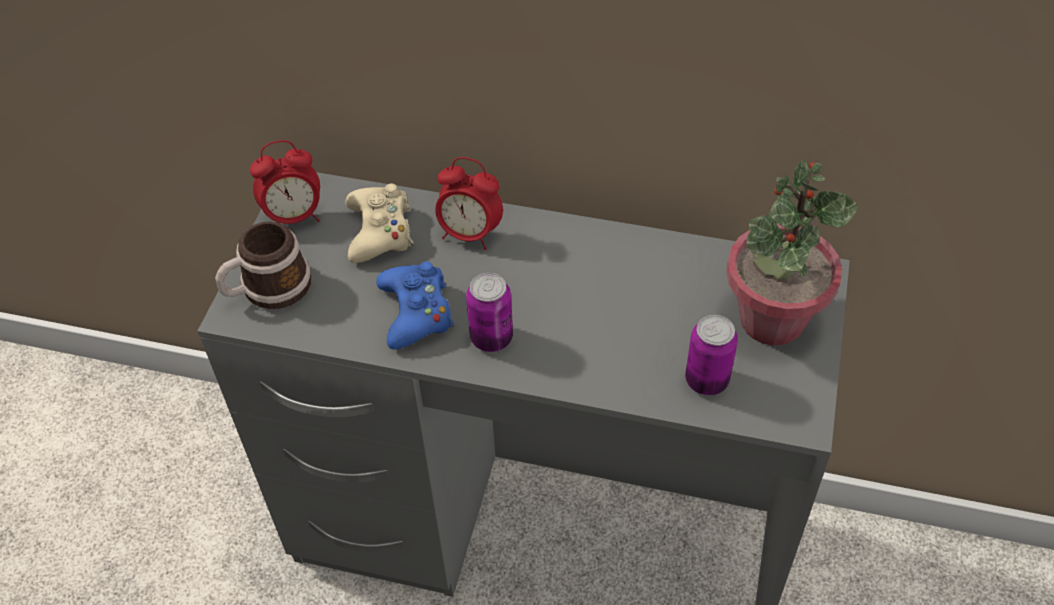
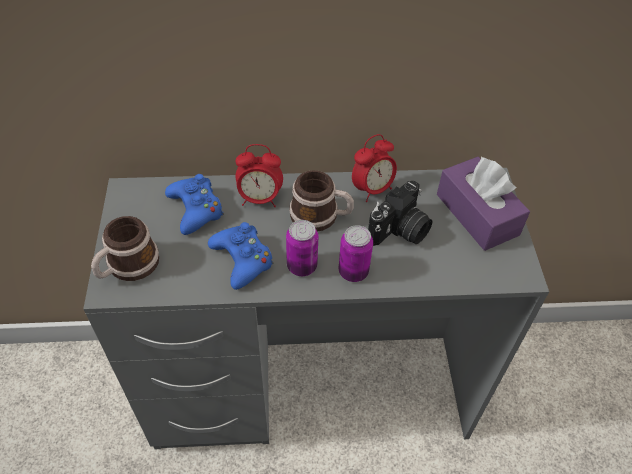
camera: 20 degrees left, 0 degrees up
alarm clock [250,140,320,224] -> alarm clock moved to [352,134,397,202]
beige game controller [346,183,414,263] -> blue game controller [165,174,224,235]
can [685,315,738,395] -> can moved to [339,225,373,282]
potted plant [726,160,858,346] -> purple tissue box [437,156,530,251]
none -> mug [289,170,354,232]
none -> camera [368,181,433,246]

